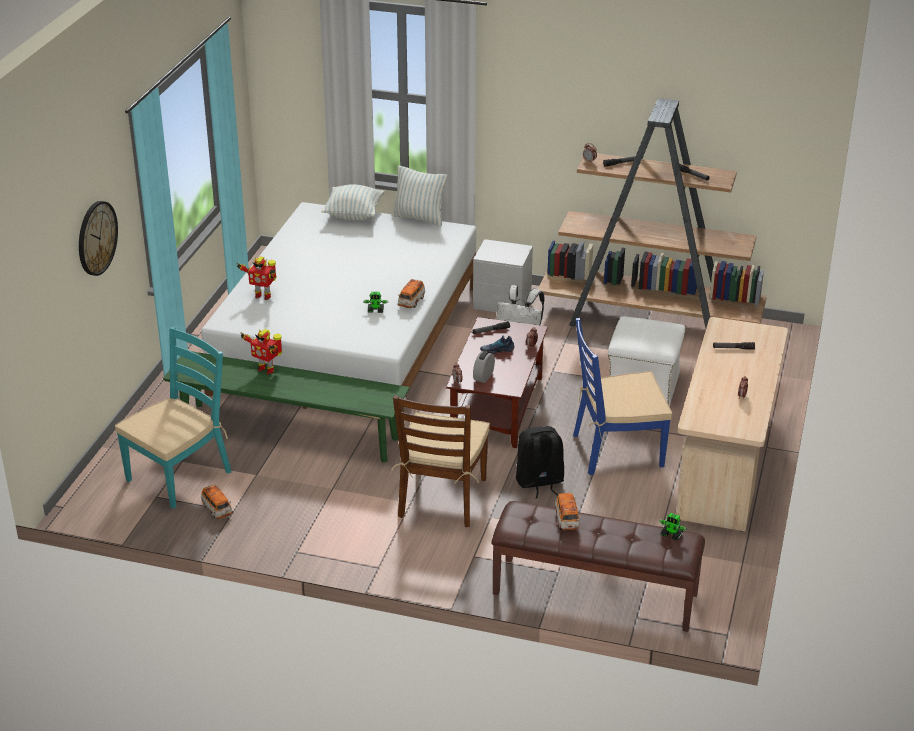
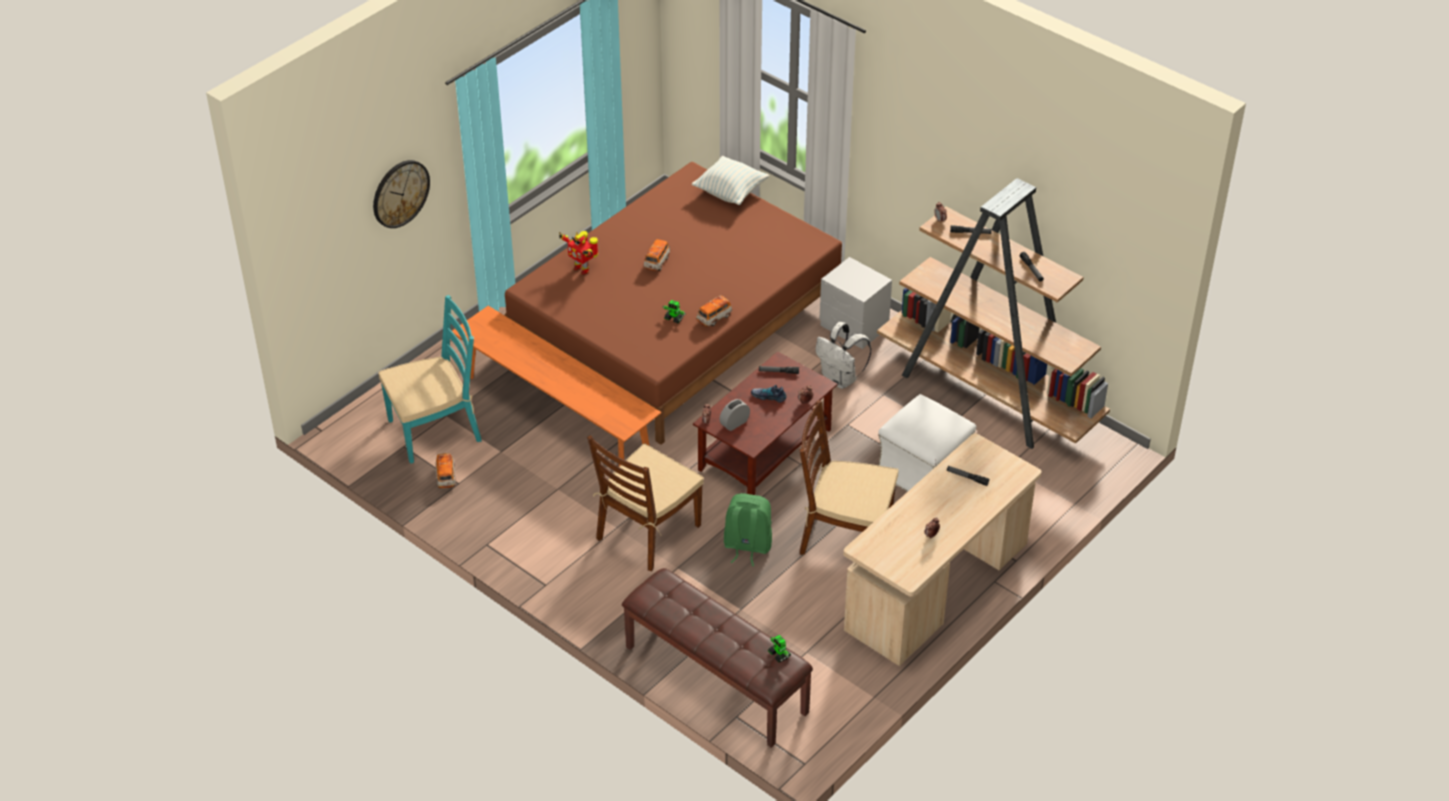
camera: 25 degrees right, 10 degrees up
green bench [163,351,410,463] -> orange bench [452,306,661,466]
white bed [201,202,477,421] -> brown bed [505,162,842,445]
toy robot [241,329,282,375] -> none
pillow [392,166,448,226] -> none
black backpack [516,426,564,499] -> green backpack [724,493,772,566]
toy car [555,493,580,531] -> toy car moved to [644,239,670,271]
blue chair [573,318,672,475] -> brown chair [799,400,899,555]

